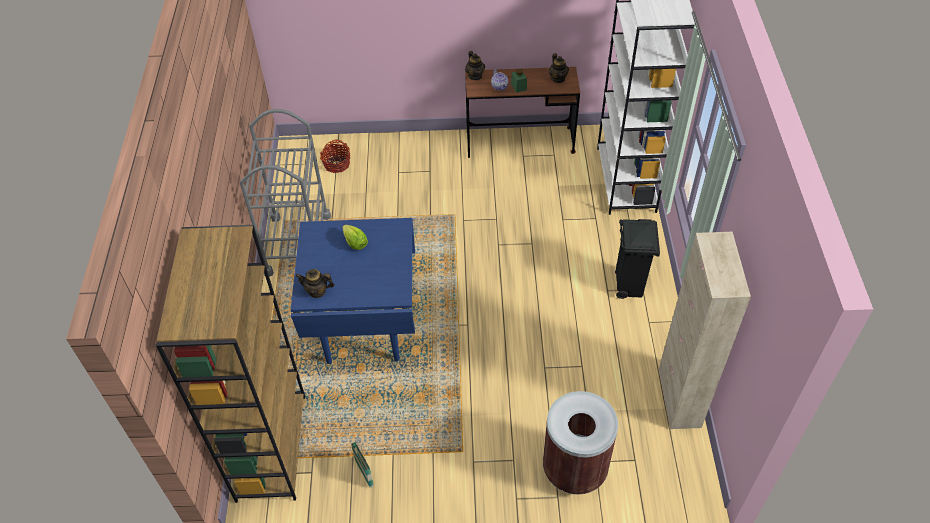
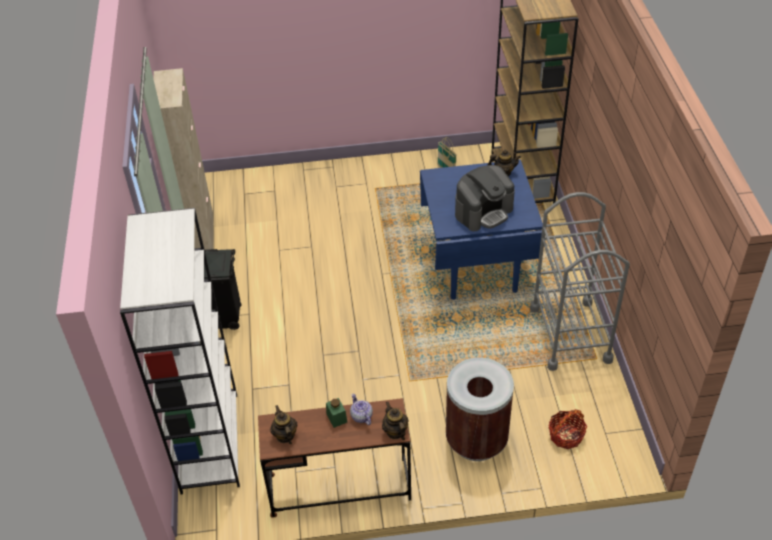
camera: 175 degrees right, 5 degrees down
lettuce [343,224,368,250] -> coffee machine [455,165,515,231]
brown trash can [543,391,618,495] -> brown trash can moved to [446,357,514,461]

